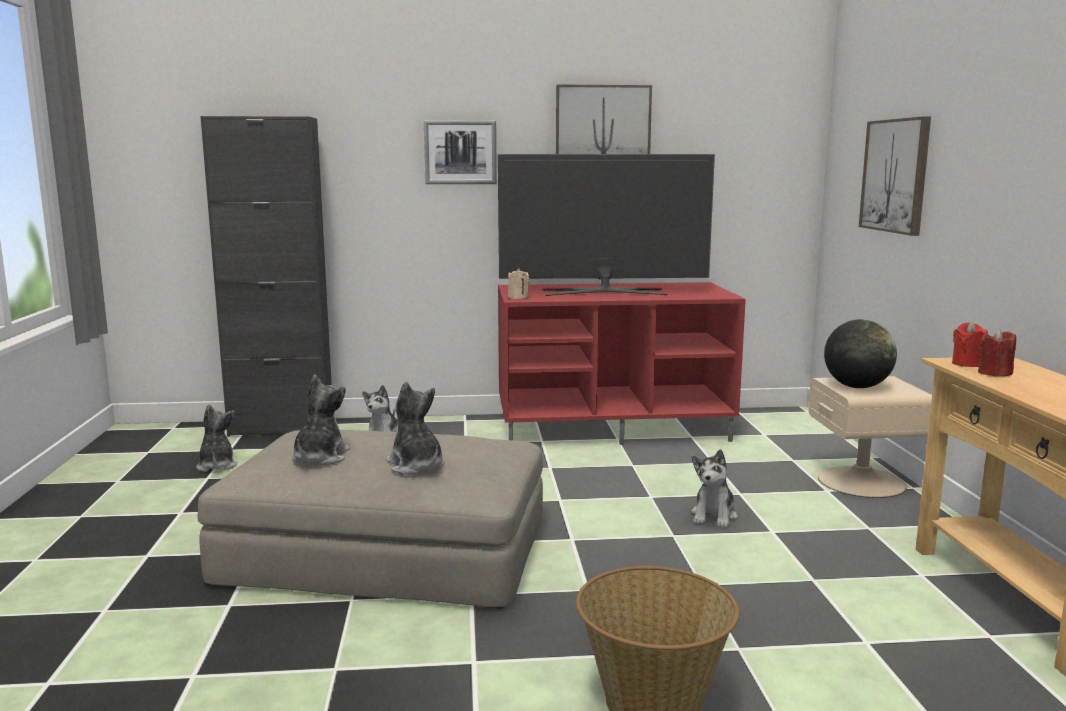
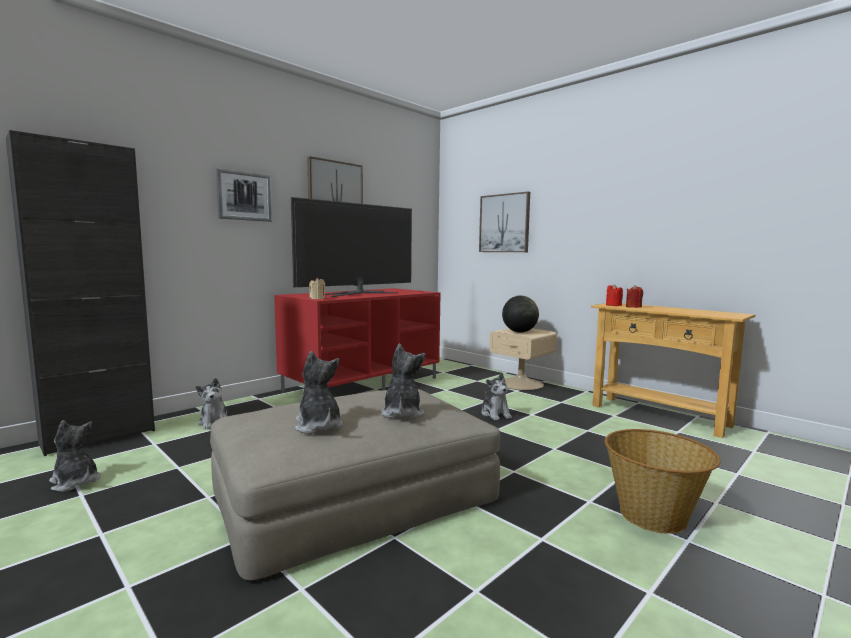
camera: 40 degrees left, 5 degrees down
plush toy [386,381,444,475] -> plush toy turned 75 degrees clockwise [381,344,425,419]

